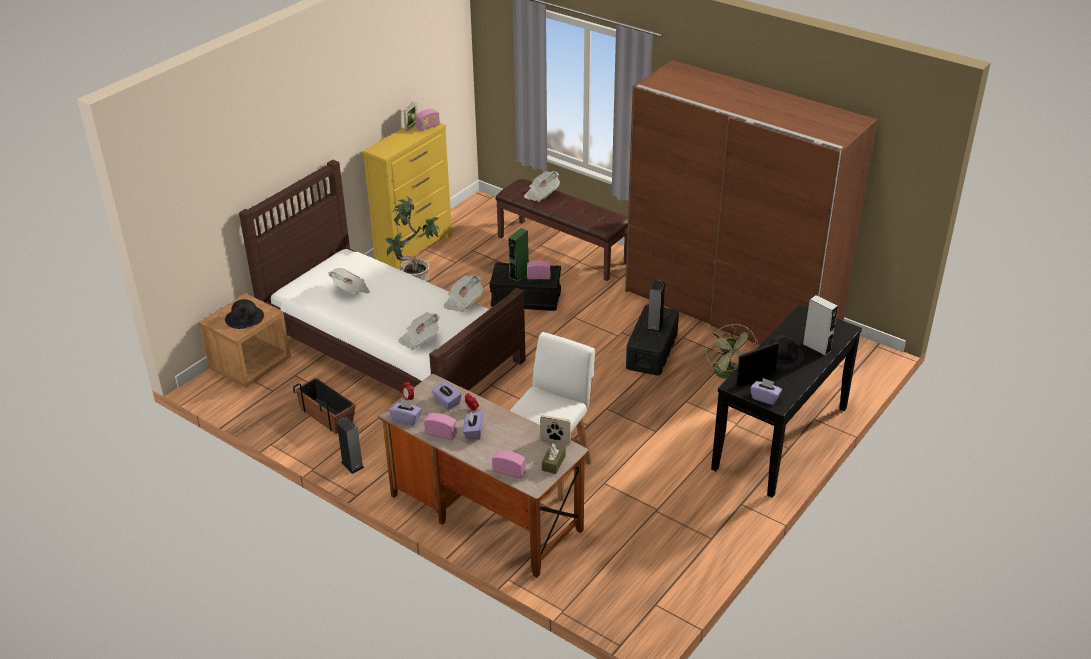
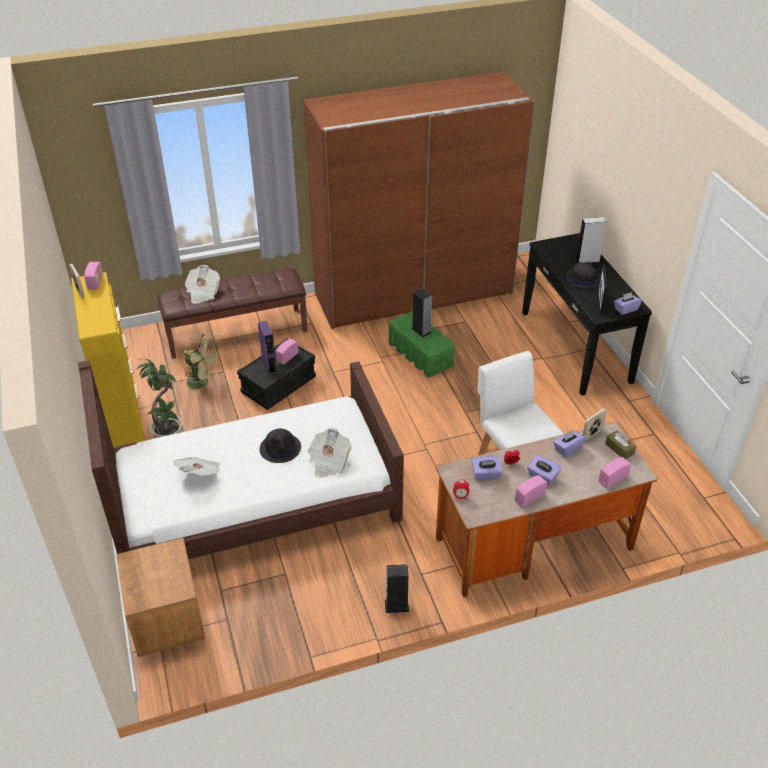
camera: 55 degrees left, 5 degrees up
black hat [225,299,264,329] -> black hat moved to [260,428,301,463]
planter [293,377,356,434] -> none
purple tissue box [389,399,422,426] -> purple tissue box moved to [553,429,586,457]
newspaper [444,275,483,312] -> none
green speaker [508,228,529,281] -> purple speaker [258,321,277,374]
black storage box [626,305,679,376] -> green storage box [389,311,455,377]
green fan [706,324,758,381] -> green fan moved to [183,333,219,396]

